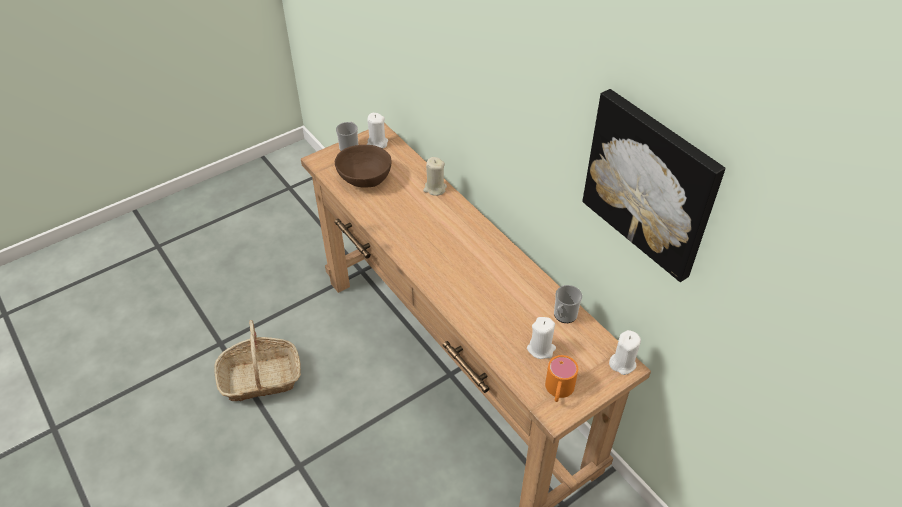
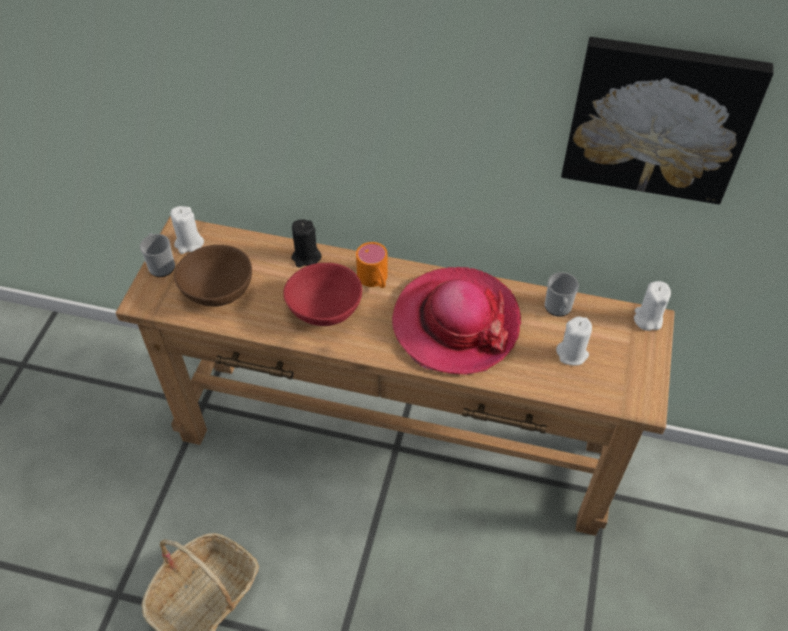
camera: 40 degrees left, 5 degrees up
beige candle [423,157,447,196] -> black candle [291,219,321,267]
orange mug [545,355,578,402] -> orange mug moved to [356,242,388,288]
none -> red bowl [283,263,362,326]
none -> hat [392,267,521,375]

